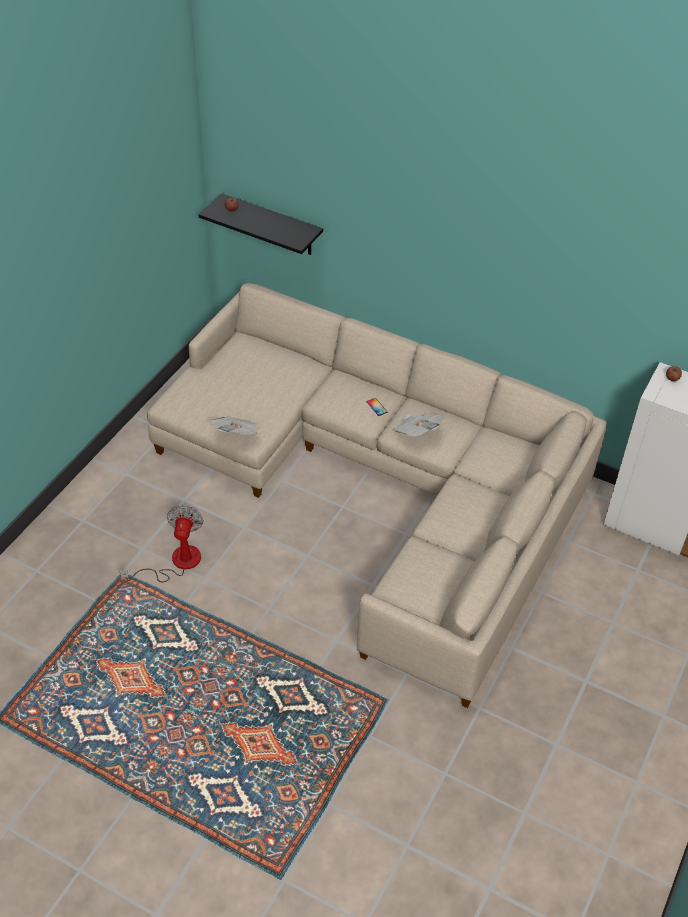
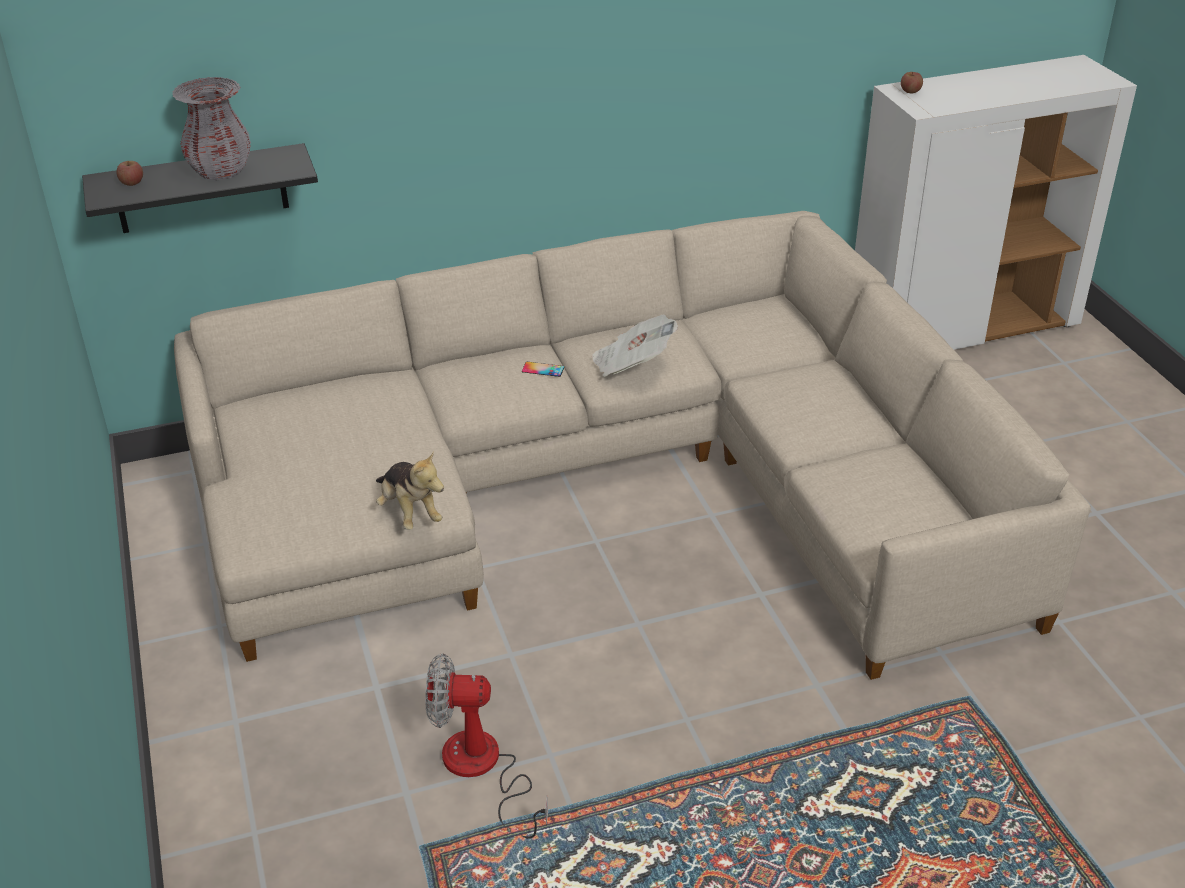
camera: 45 degrees left, 10 degrees down
fan [119,506,204,582] -> fan turned 45 degrees counterclockwise [425,653,548,839]
newspaper [209,416,259,435] -> plush toy [376,451,444,530]
none -> grey vase [172,77,251,180]

